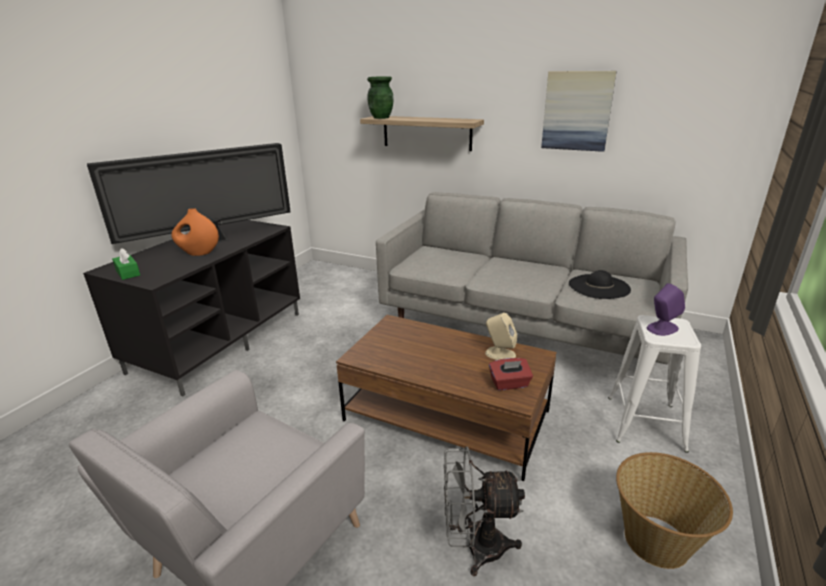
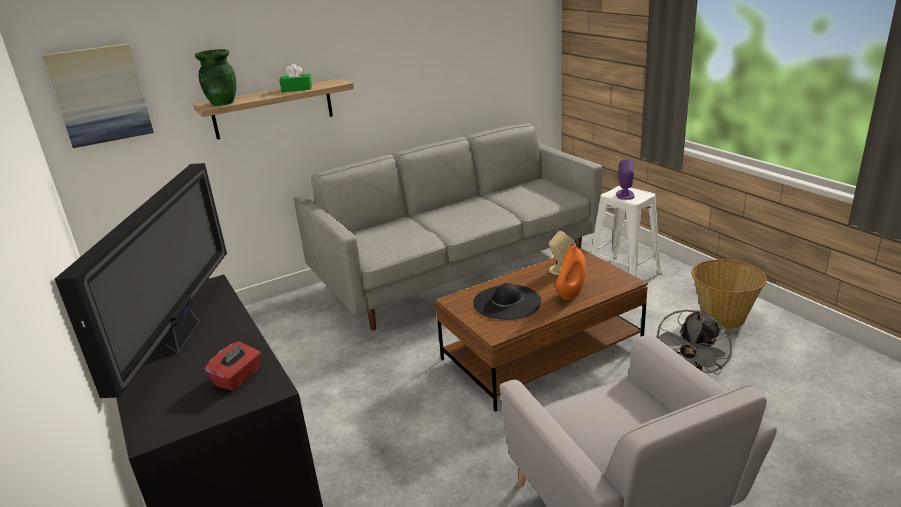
camera: 55 degrees left, 0 degrees up
green tissue box [112,248,140,280] -> green tissue box moved to [279,64,312,92]
orange vase [171,208,219,256] -> orange vase moved to [555,243,586,300]
red tissue box [489,358,533,390] -> red tissue box moved to [205,341,261,391]
picture [541,71,616,152] -> picture moved to [42,43,154,148]
black hat [569,270,631,299] -> black hat moved to [473,283,542,320]

